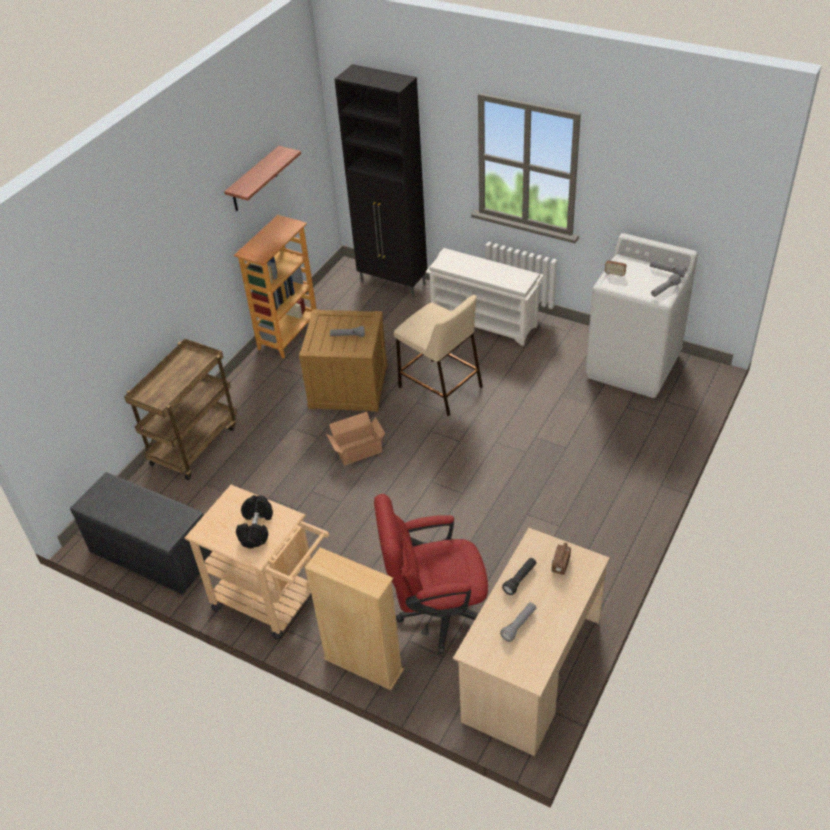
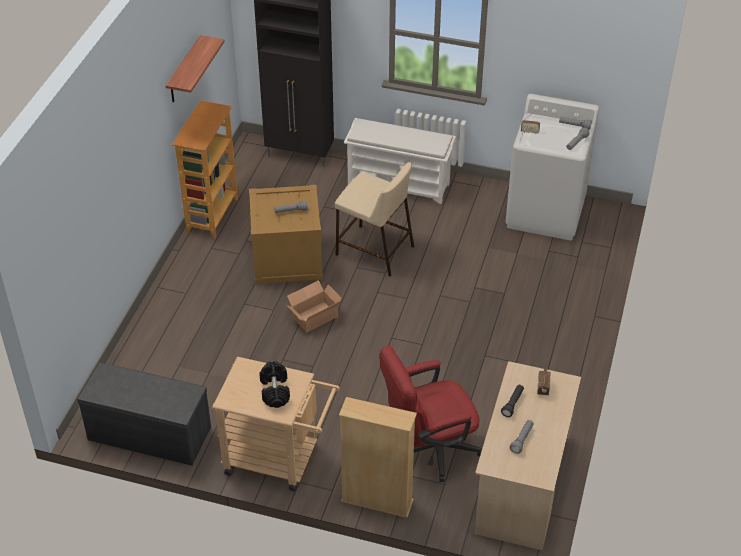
camera: 15 degrees left, 0 degrees up
brown cart [124,339,237,480] -> none

